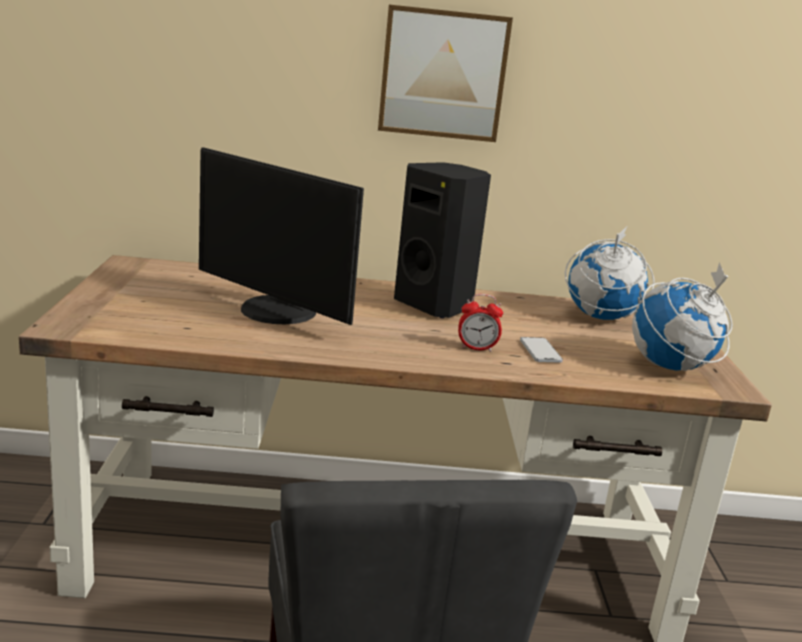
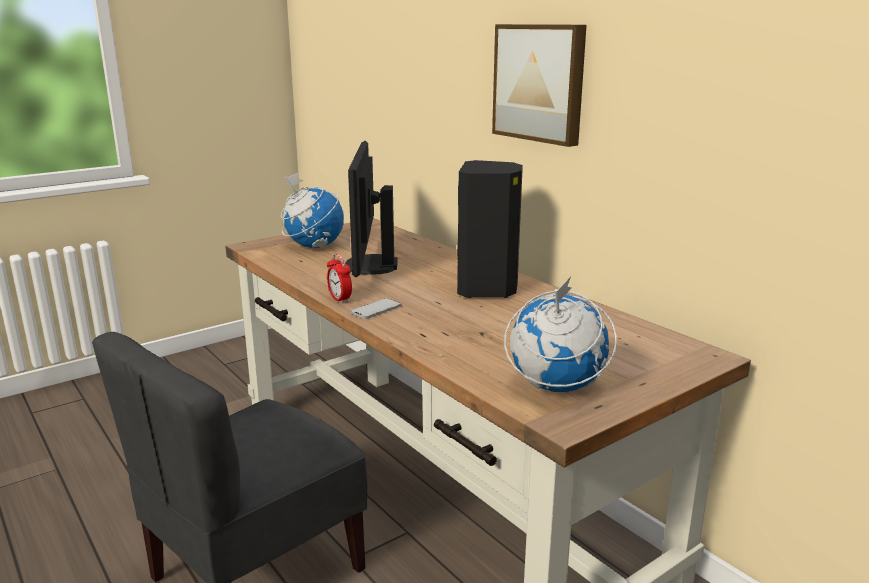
camera: 55 degrees right, 0 degrees up
alarm clock [458,294,503,352] -> alarm clock moved to [327,253,352,304]
phone [520,337,563,363] -> phone moved to [351,298,402,319]
globe [565,225,654,320] -> globe moved to [281,173,344,248]

